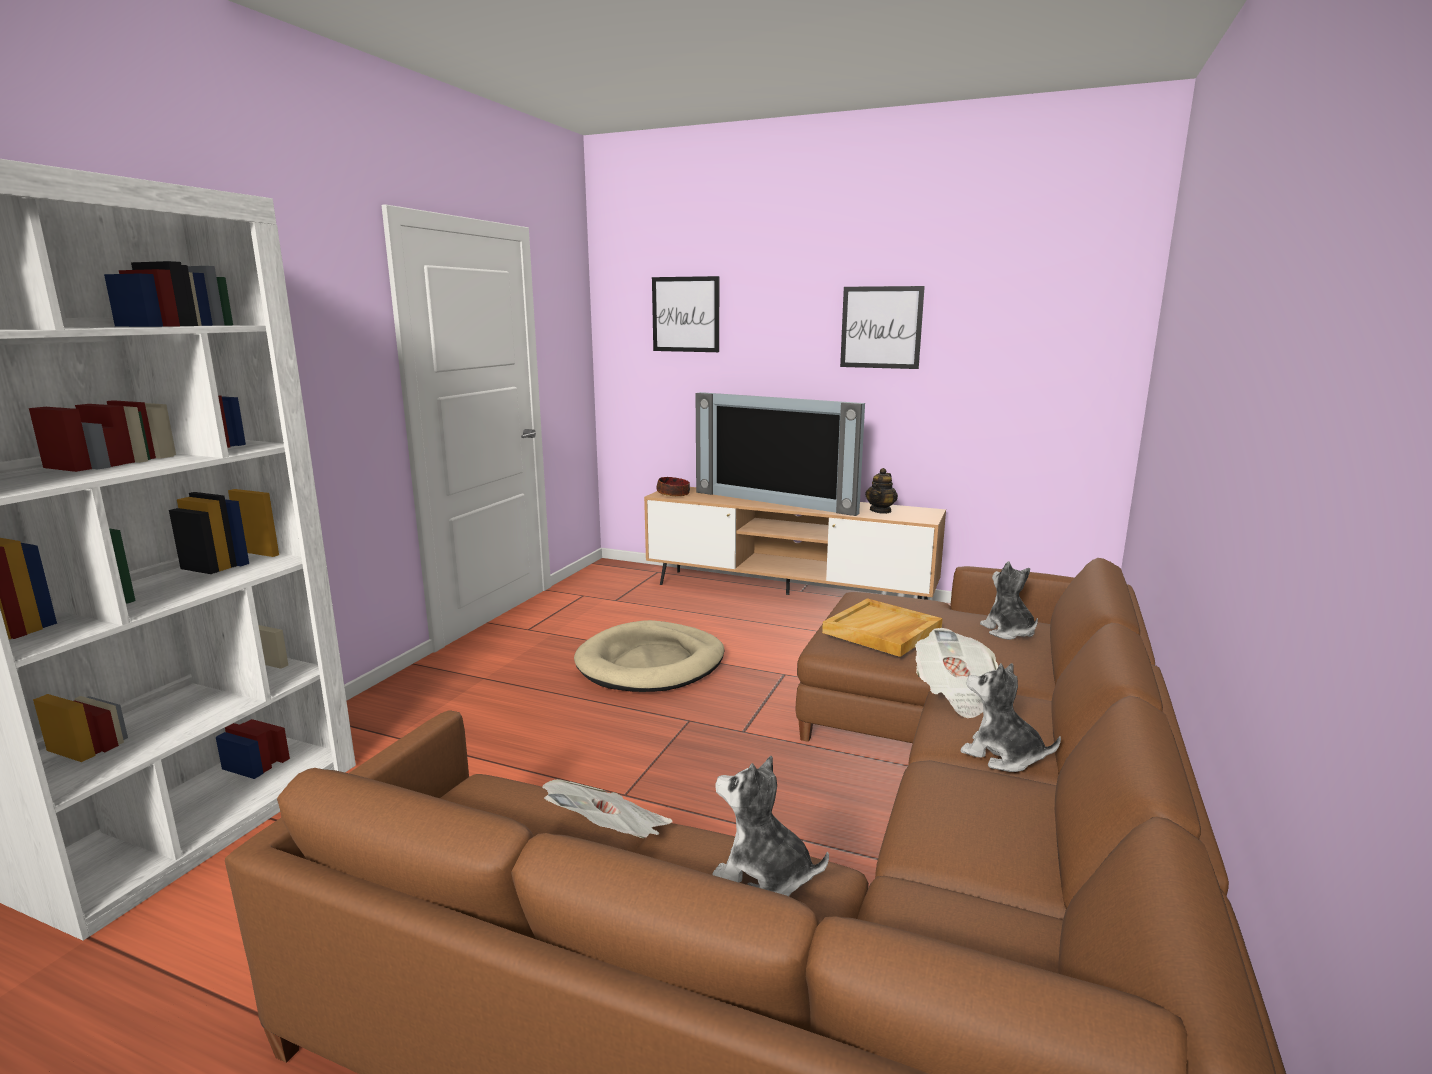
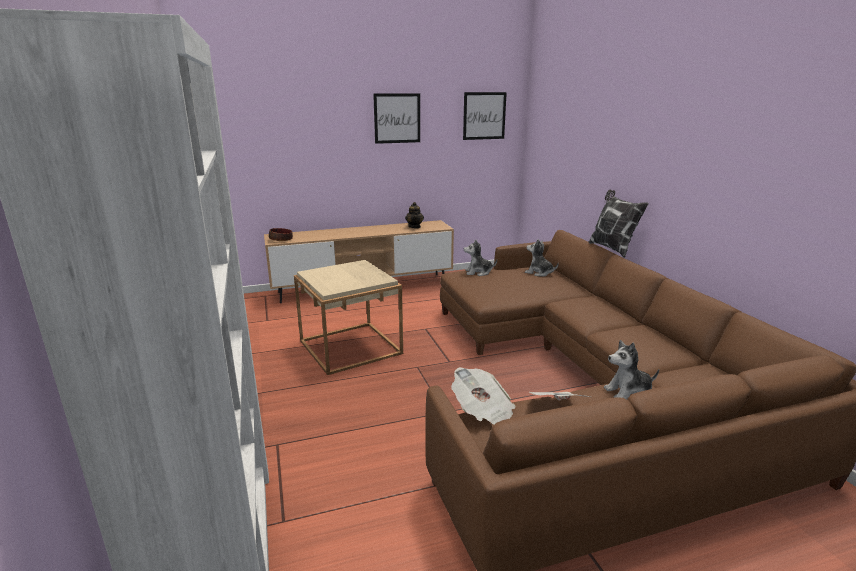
camera: 40 degrees left, 5 degrees up
beige dog bed [574,620,725,692] -> beige side table [294,260,403,375]
picture [652,276,719,352] -> picture moved to [463,92,507,140]
television [696,392,865,516] -> none
beige tray [822,598,943,657] -> none
newspaper [915,628,998,718] -> newspaper moved to [451,367,515,425]
plush toy [960,663,1061,772] -> plush toy moved to [464,240,497,276]
none -> pillow [589,189,649,258]

